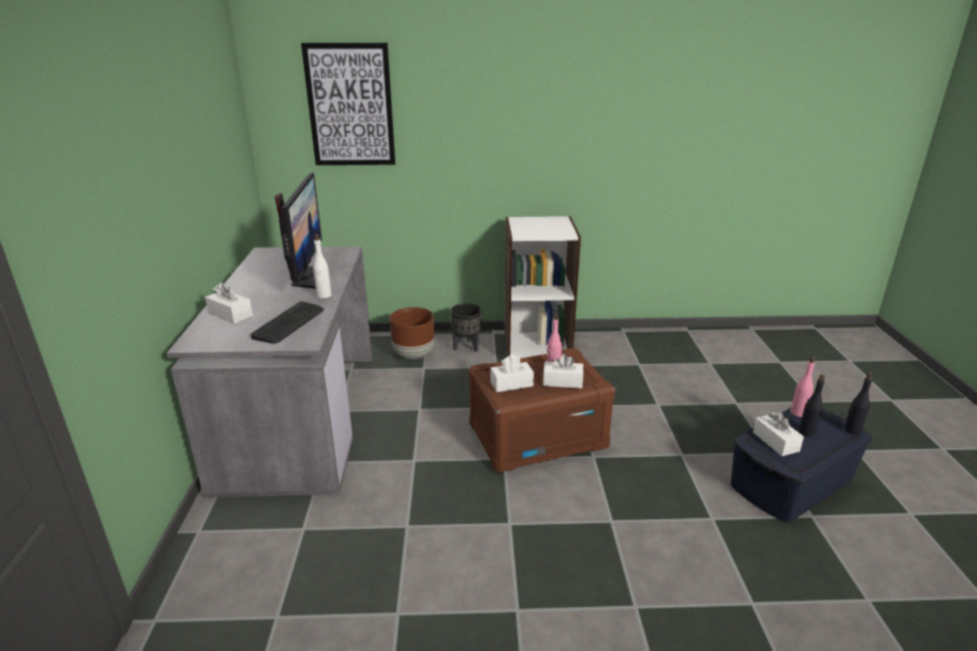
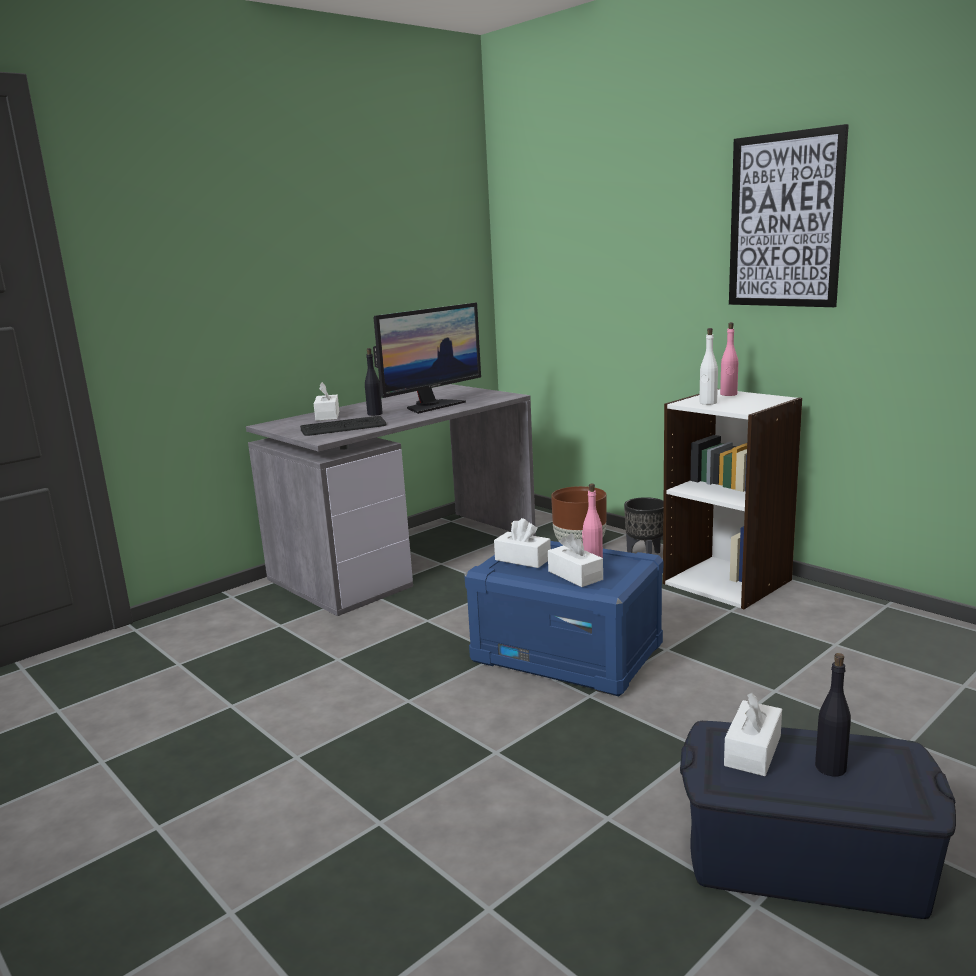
camera: 50 degrees right, 10 degrees down
picture [301,43,395,165] -> picture moved to [729,124,849,307]
white bottle [313,234,332,298] -> white bottle moved to [699,328,718,405]
brown storage box [469,348,615,473] -> blue storage box [464,541,663,697]
pink bottle [790,357,815,417] -> pink bottle moved to [720,322,738,396]
black bottle [844,373,873,435] -> black bottle moved to [365,348,383,416]

